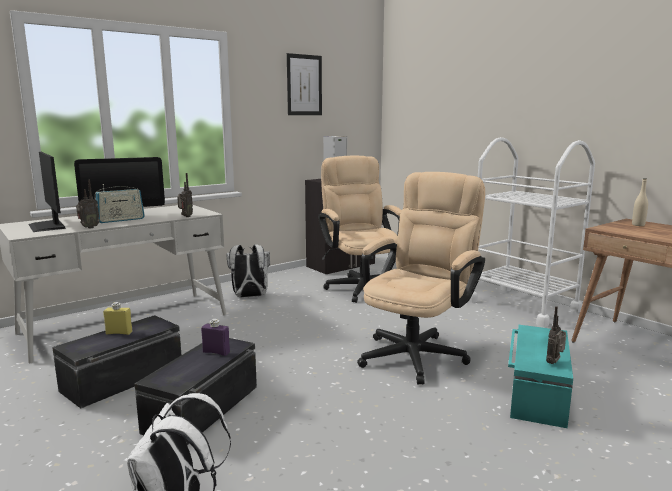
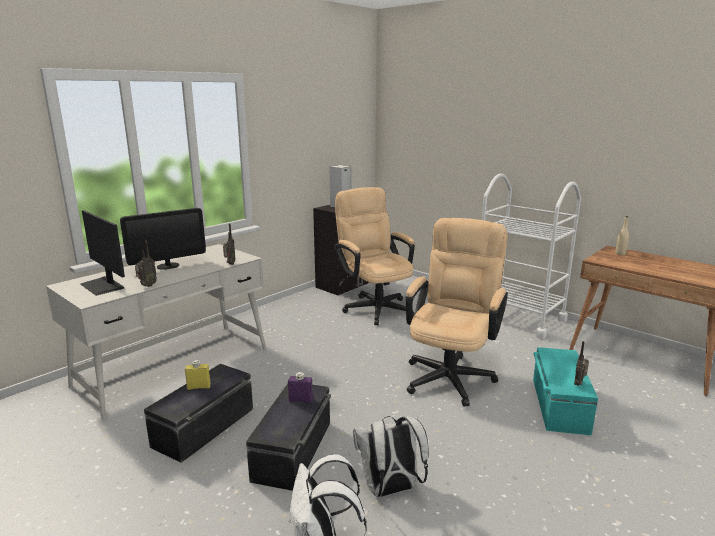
camera: 10 degrees left, 5 degrees up
radio [95,184,145,223] -> none
white backpack [226,244,270,298] -> white backpack moved to [353,416,429,497]
picture [287,53,322,115] -> none

